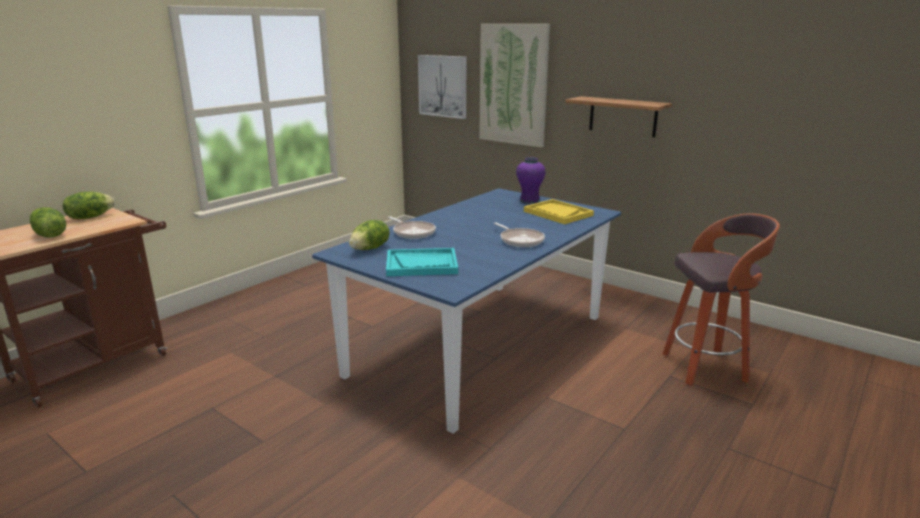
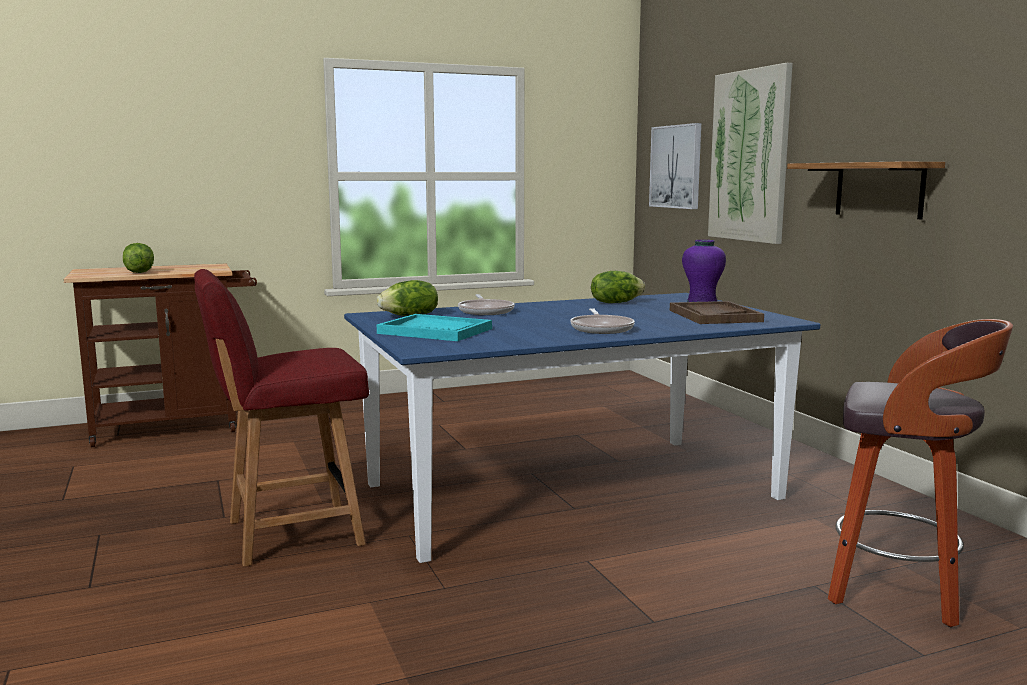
camera: 30 degrees right, 10 degrees down
lettuce [63,192,115,219] -> lettuce moved to [591,271,645,303]
yellow tray [524,199,594,224] -> brown tray [670,301,764,324]
none -> red chair [194,269,369,567]

